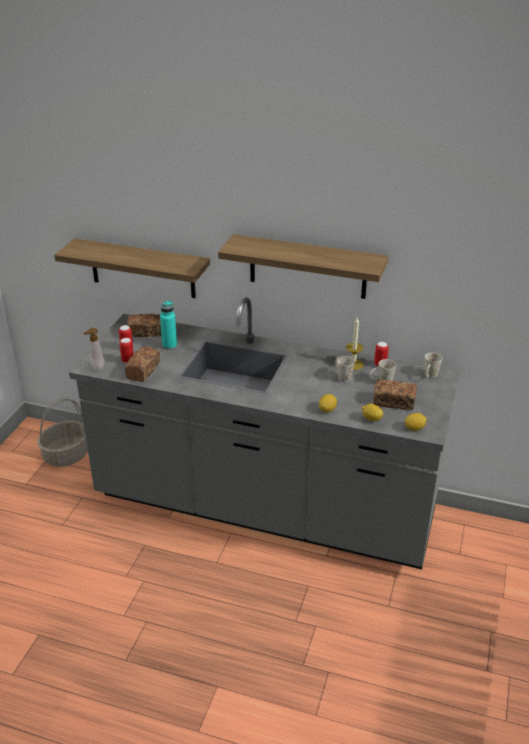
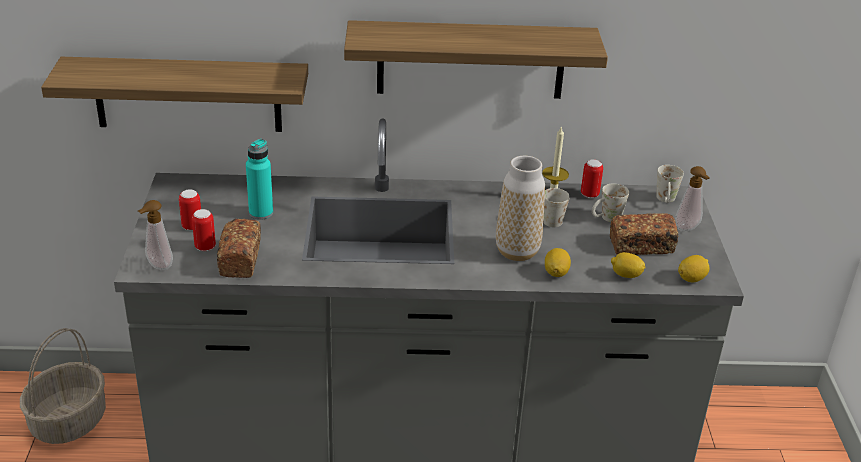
camera: 20 degrees left, 0 degrees up
bread [127,314,162,337] -> none
none -> vase [496,156,545,261]
none -> soap dispenser [675,166,710,231]

